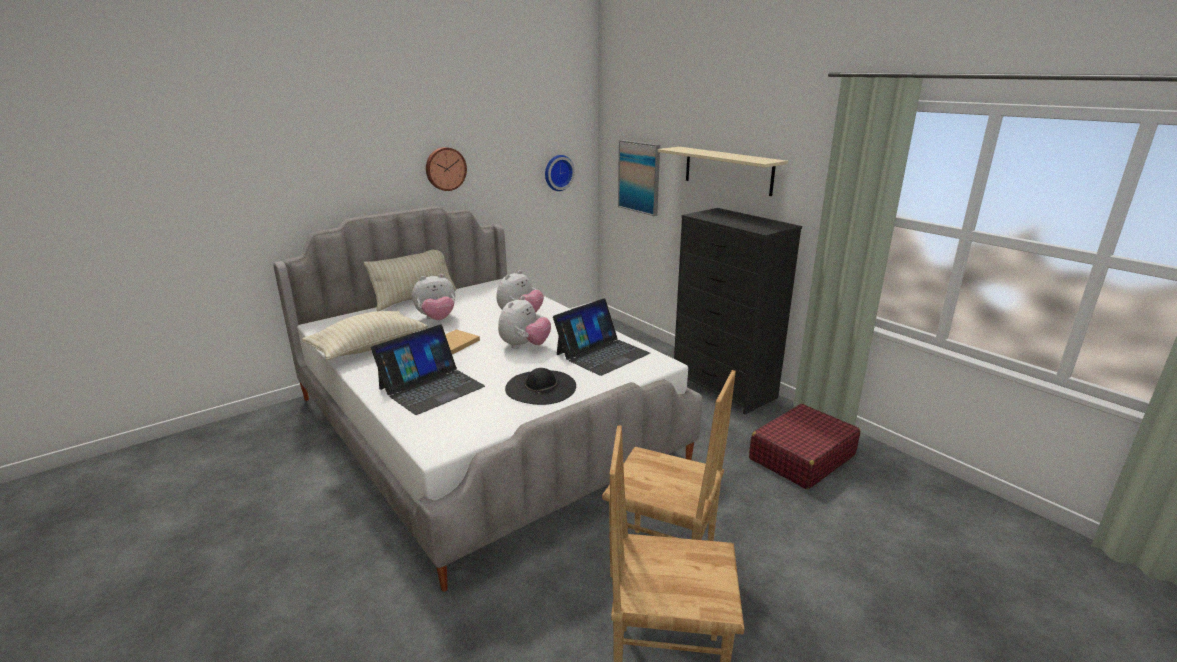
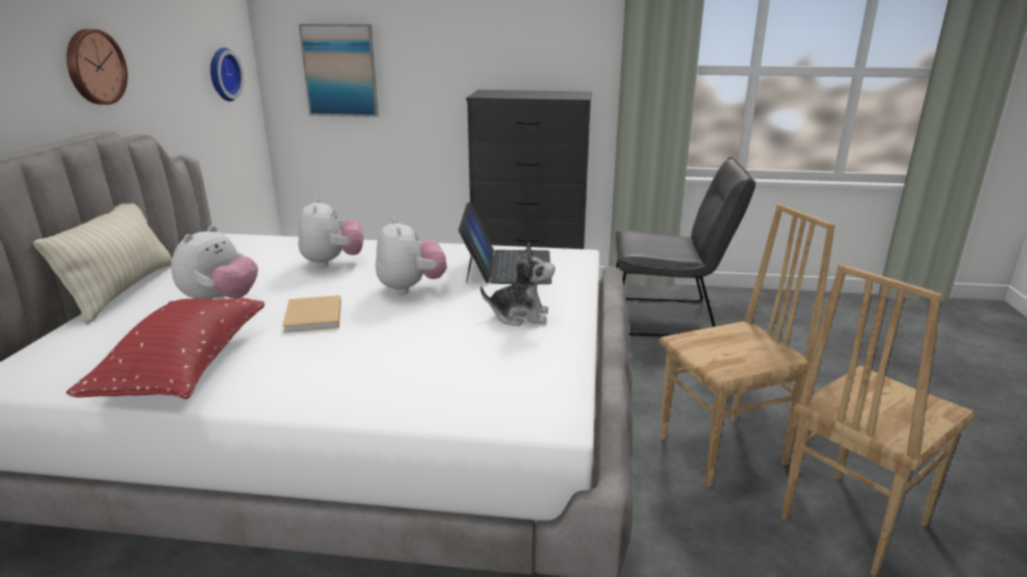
camera: 45 degrees left, 0 degrees up
beige pillow [302,311,428,360] -> red pillow [66,298,265,399]
laptop [371,324,485,415] -> none
black hat [505,368,576,405] -> plush toy [480,243,555,326]
beige shelf [658,147,788,196] -> none
red suitcase [749,404,860,489] -> grey chair [614,157,756,337]

